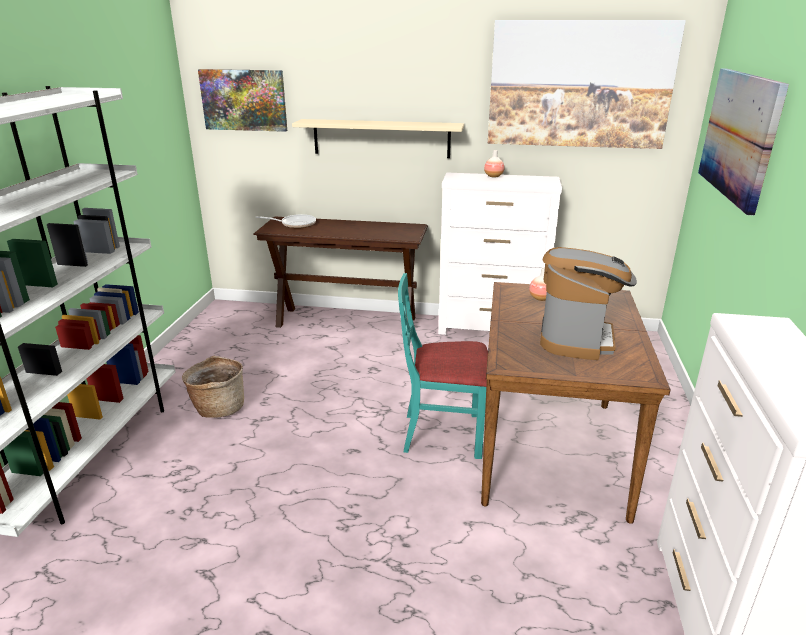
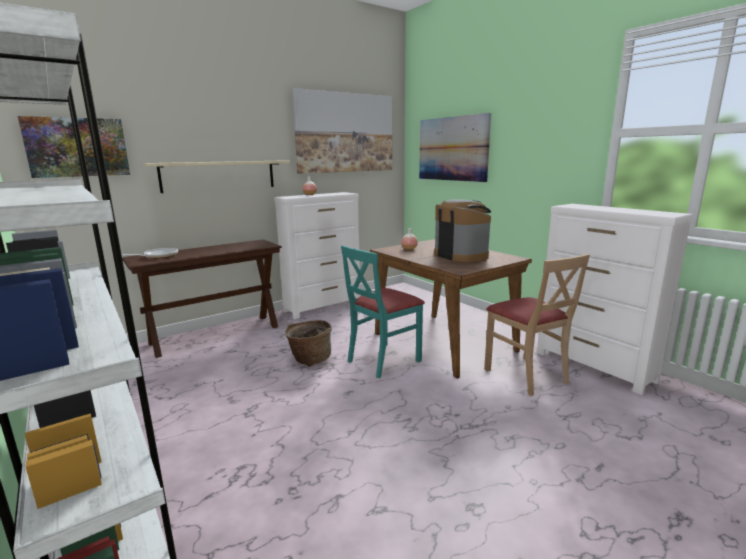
camera: 45 degrees left, 10 degrees down
basket [182,356,244,418] -> basket moved to [285,320,332,367]
none -> beige chair [484,254,590,396]

